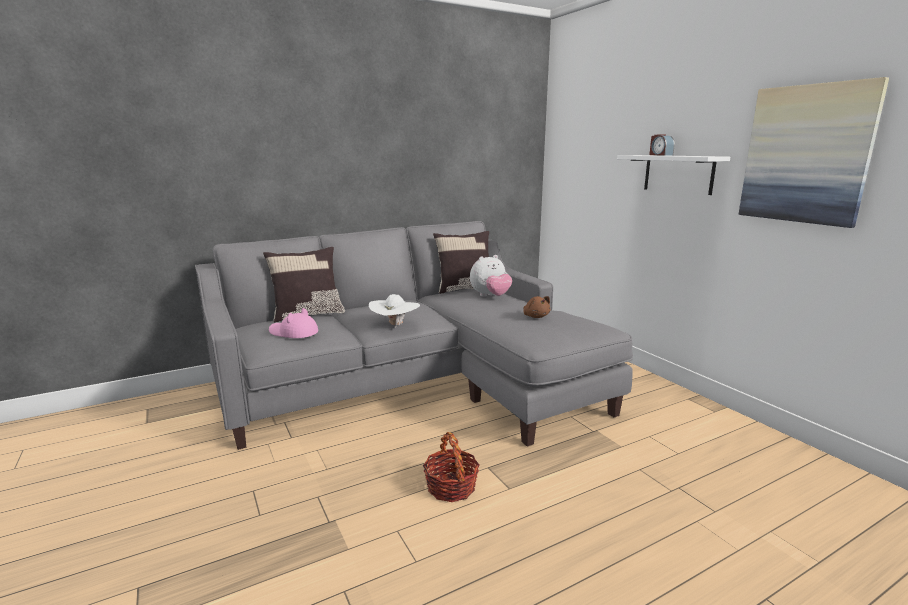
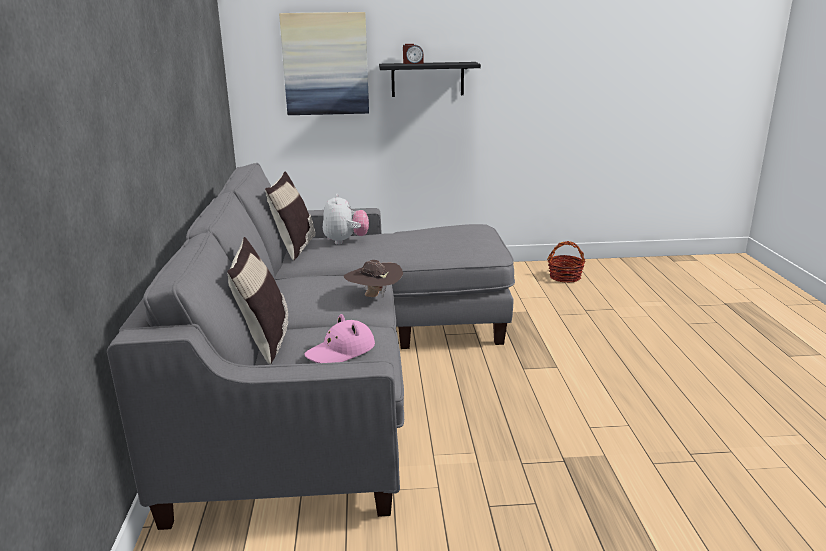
camera: 65 degrees left, 5 degrees up
white hat [369,294,420,328] -> brown hat [344,260,403,298]
basket [423,432,480,502] -> basket moved to [547,241,585,283]
brown plush toy [523,296,551,318] -> none
white shelf [617,155,730,195] -> black shelf [379,62,481,97]
picture [739,77,889,228] -> picture moved to [279,12,369,115]

